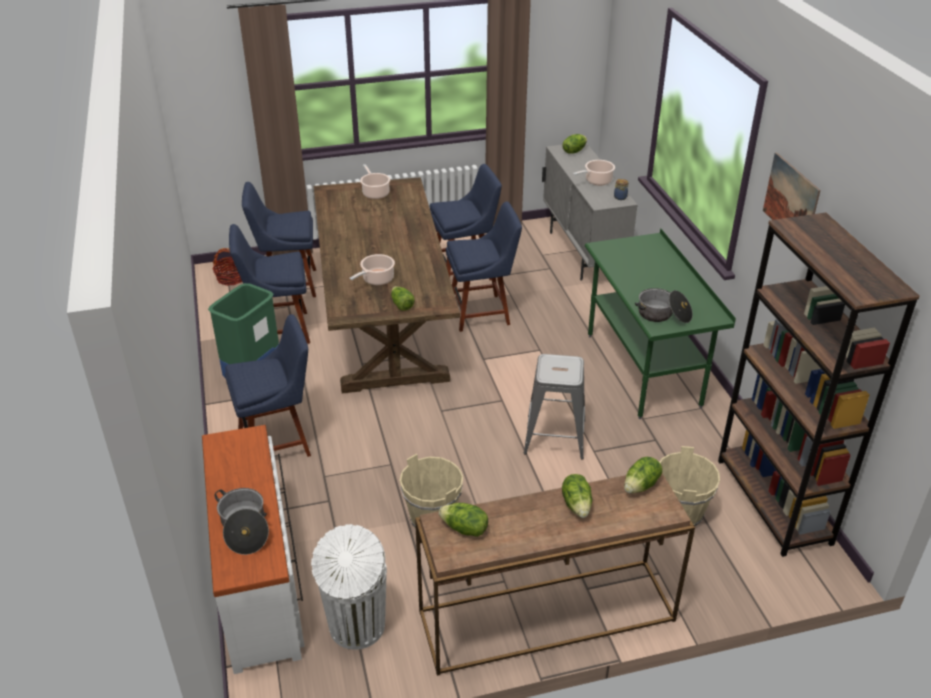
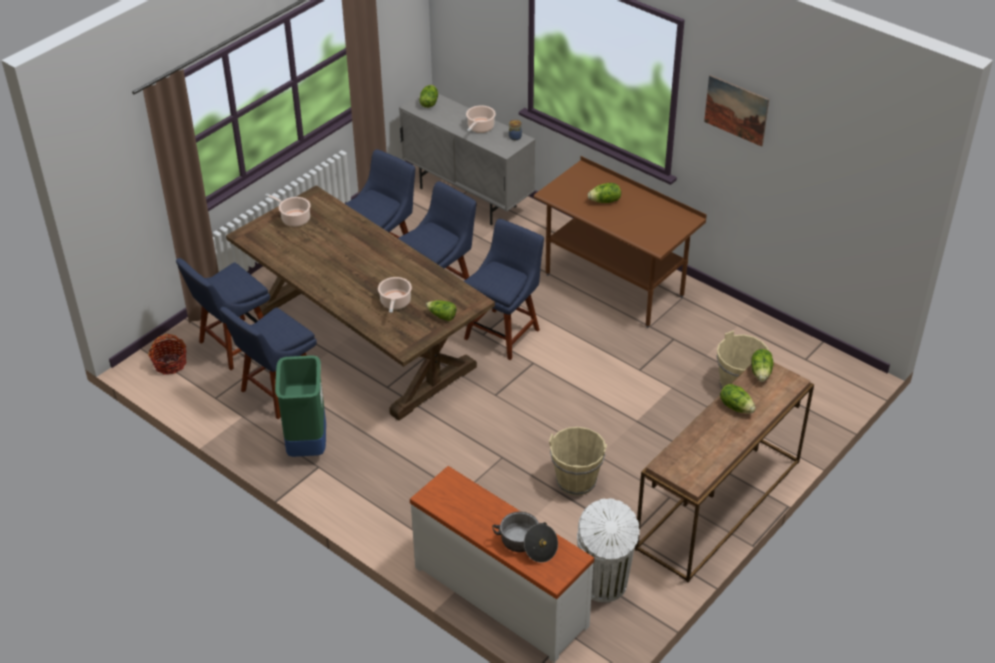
camera: 35 degrees left, 5 degrees up
blue chair [225,314,311,457] -> blue chair moved to [464,219,544,360]
lettuce [439,503,488,537] -> lettuce moved to [588,183,621,203]
grey stool [524,354,585,459] -> none
green desk [585,228,736,419] -> brown desk [534,156,707,328]
cooking pot [635,288,693,323] -> none
brown bookcase [718,212,920,557] -> none

